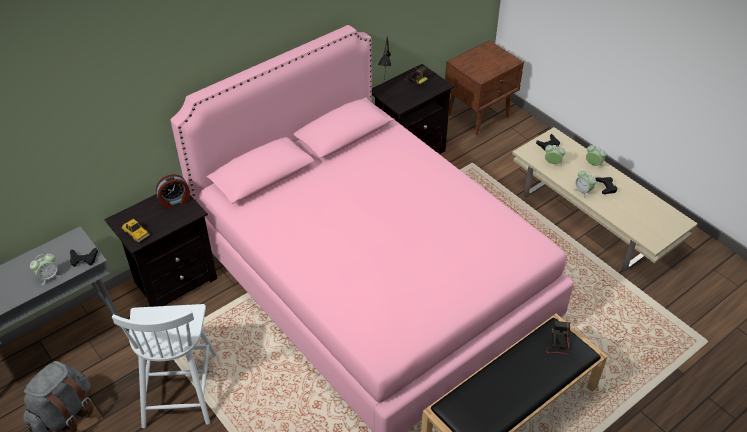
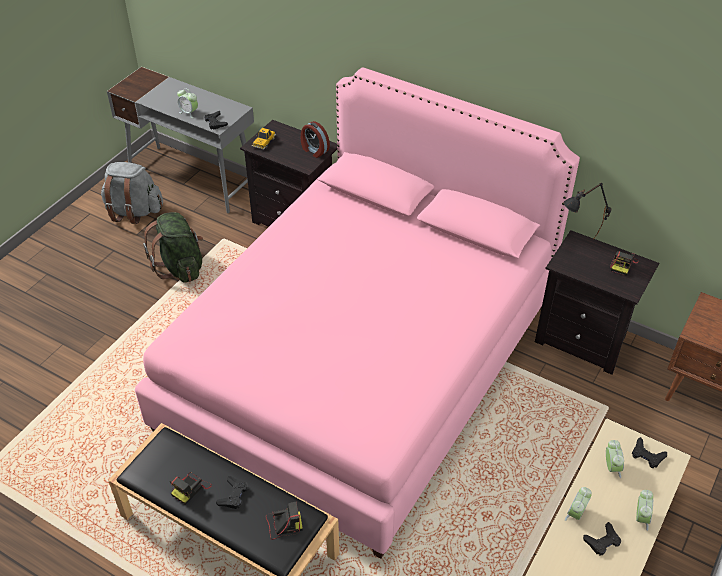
camera: 70 degrees right, 0 degrees up
white chair [112,304,217,428] -> green backpack [143,212,203,283]
none -> camera [170,472,212,505]
none -> black game controller [216,476,248,509]

